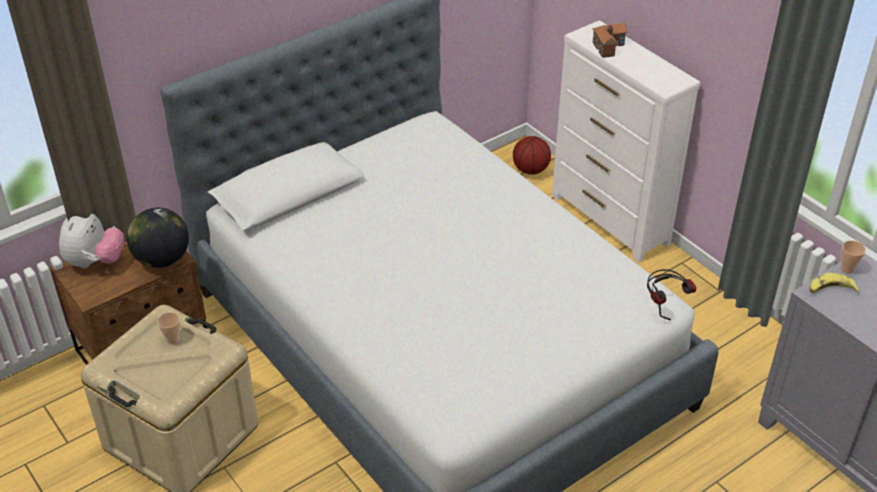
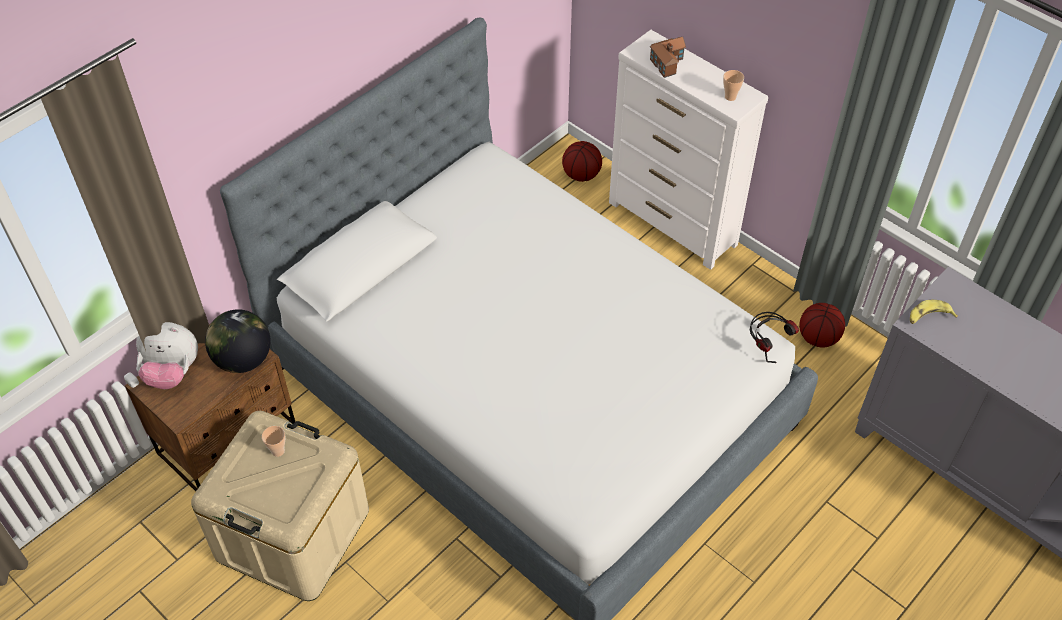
camera: 10 degrees left, 10 degrees up
plush toy [59,214,124,268] -> plush toy turned 90 degrees clockwise [136,322,198,389]
cup [840,240,866,274] -> cup moved to [723,70,744,101]
none -> basketball [799,303,845,348]

